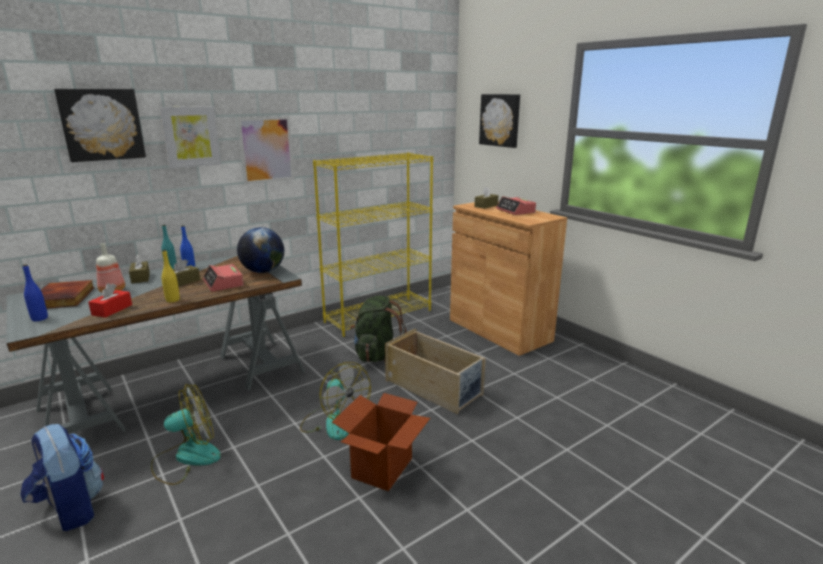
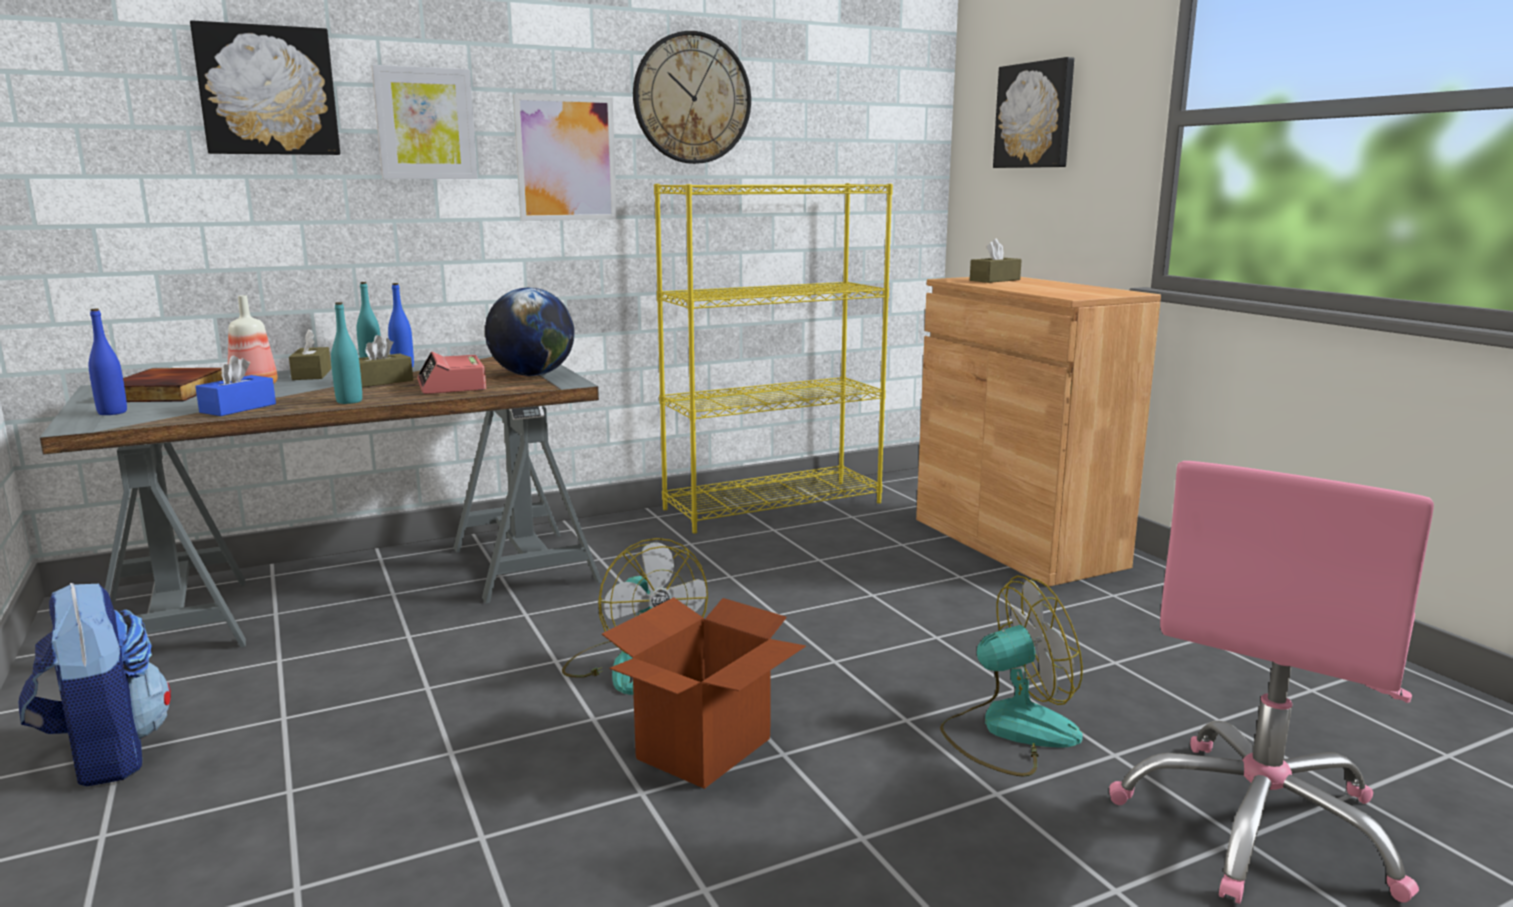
camera: 10 degrees right, 5 degrees down
red tissue box [88,283,132,318] -> blue tissue box [195,356,276,416]
fan [151,384,221,485] -> fan moved to [940,575,1083,777]
yellow bottle [162,250,180,302] -> turquoise bottle [331,302,362,404]
green backpack [350,296,407,362] -> none
beige storage box [385,329,486,414] -> none
alarm clock [496,196,536,215] -> none
none -> wall clock [633,31,751,164]
none -> pink office chair [1109,461,1434,904]

